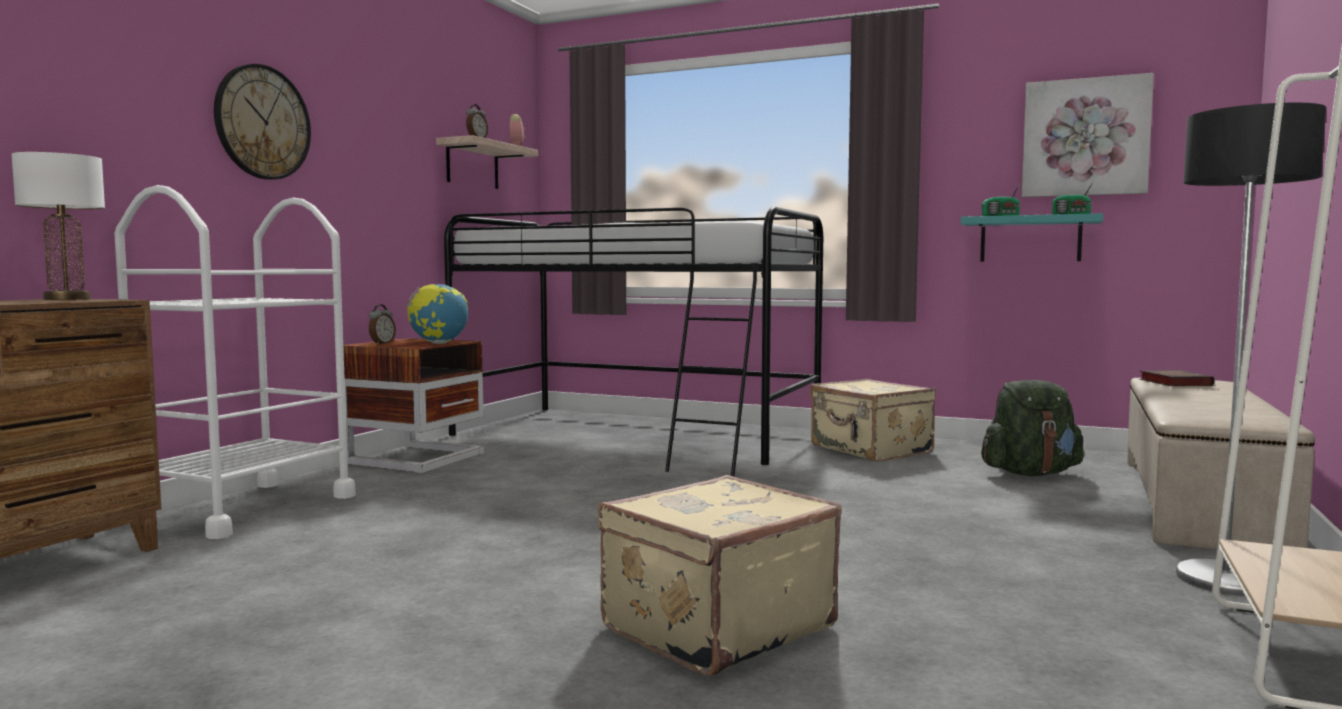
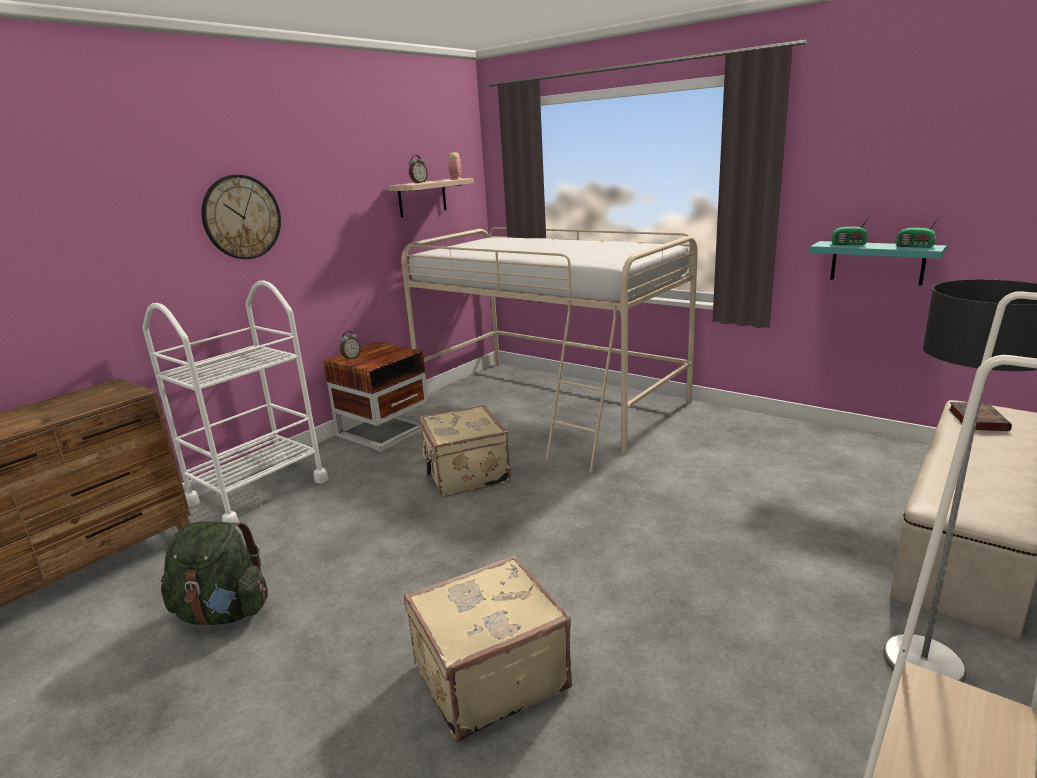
camera: 15 degrees right, 15 degrees up
table lamp [12,152,105,300] -> none
globe [406,284,468,344] -> none
black bed [444,206,823,477] -> beige bed [401,227,698,473]
beige suitcase [810,379,936,462] -> beige suitcase moved to [419,405,511,497]
green backpack [981,380,1083,477] -> green backpack moved to [161,522,268,626]
picture [1022,73,1154,197] -> none

